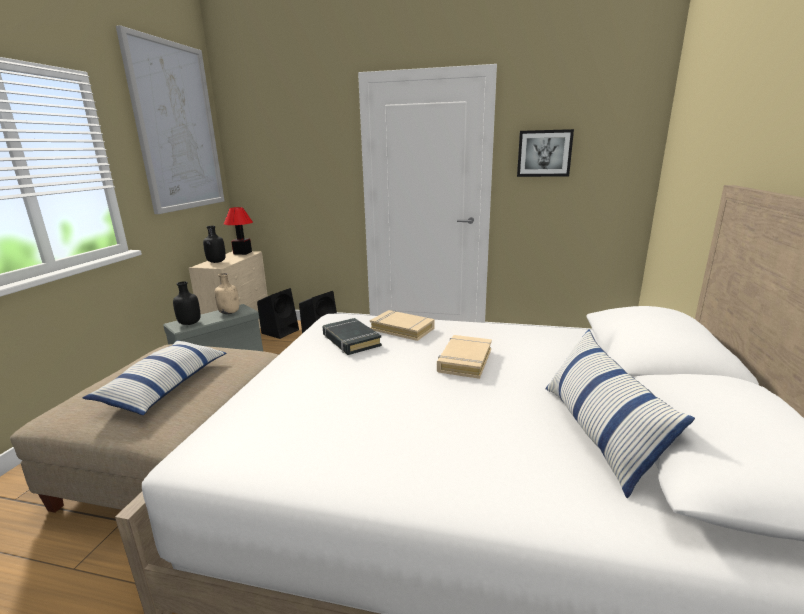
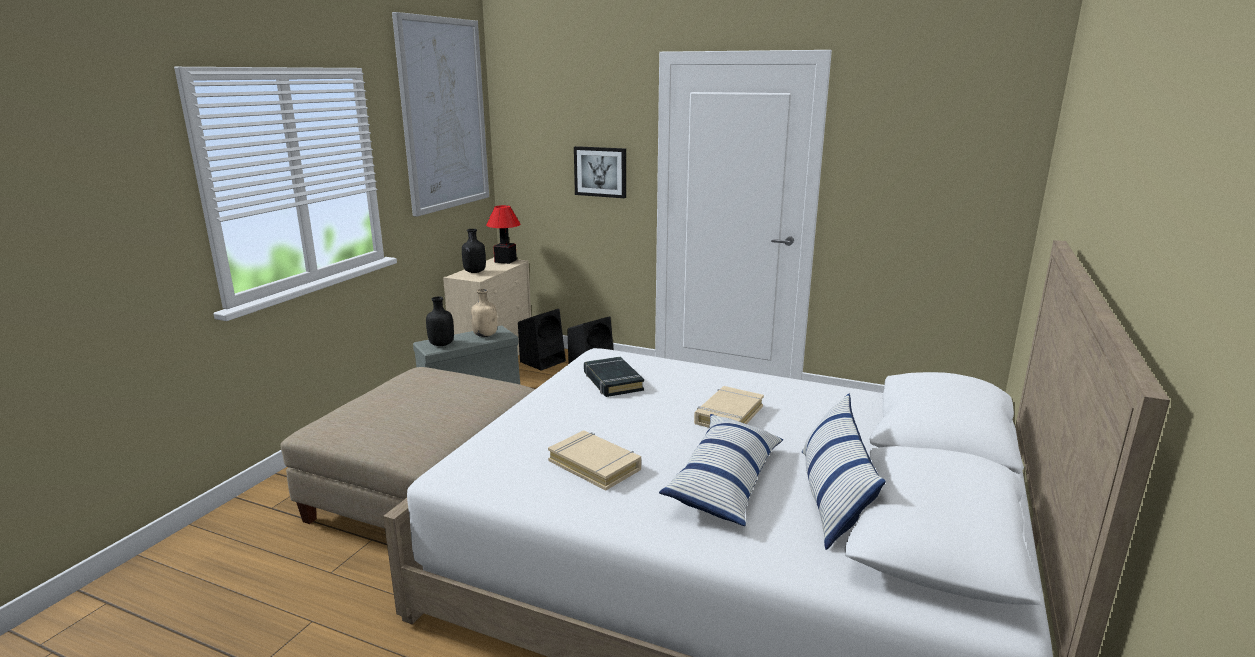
camera: 10 degrees right, 0 degrees up
pillow [83,340,226,415] -> pillow moved to [659,414,783,526]
beige book [370,310,434,341] -> beige book moved to [548,430,641,491]
picture [517,129,574,177] -> picture moved to [574,146,626,198]

